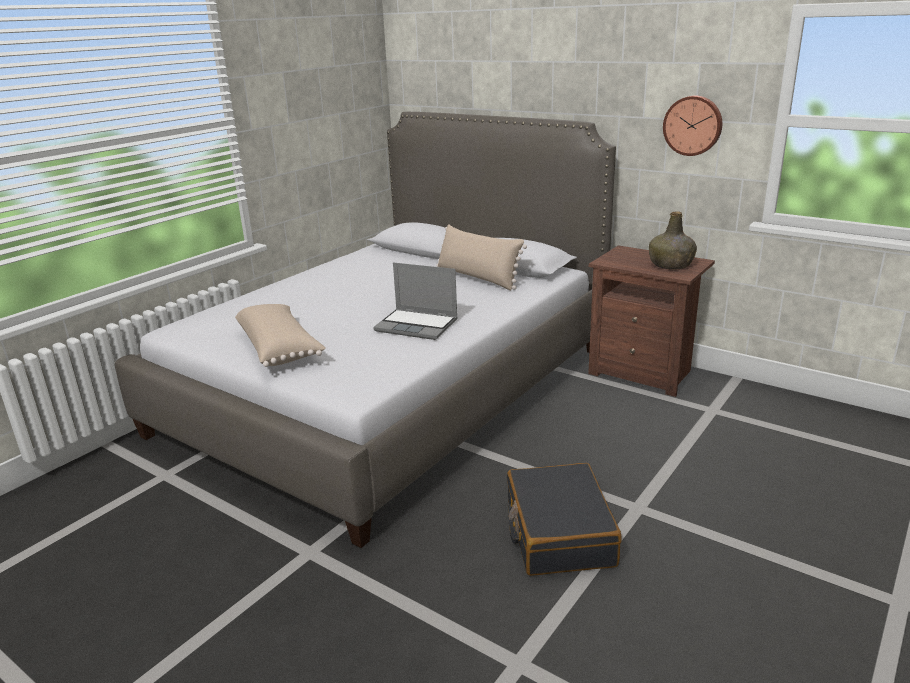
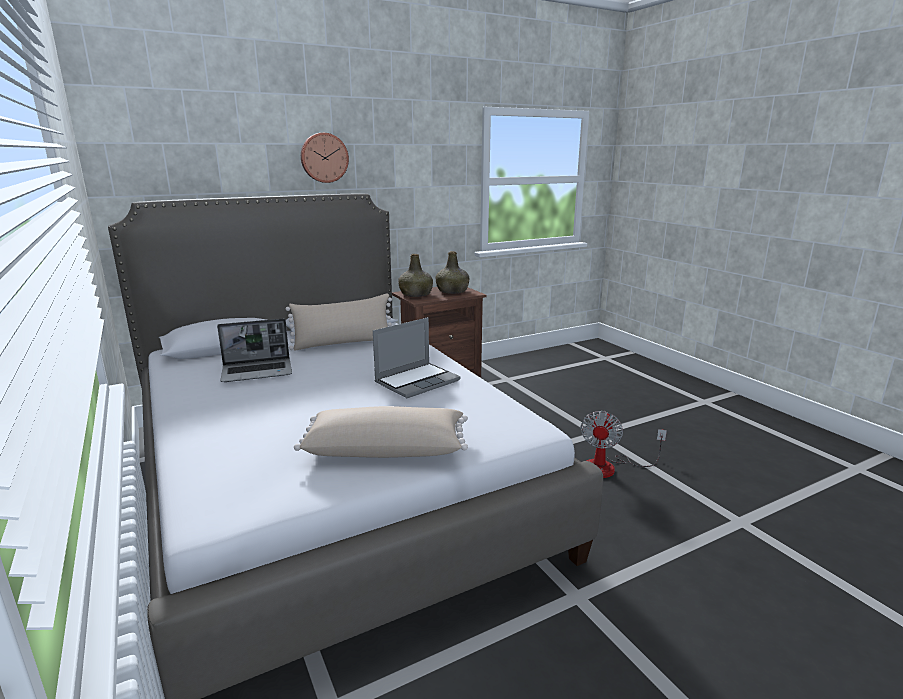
camera: 65 degrees left, 5 degrees down
black suitcase [507,463,622,576] -> fan [580,411,667,478]
wall clock [663,96,722,156] -> wall clock moved to [301,133,349,183]
none -> laptop [217,319,292,382]
none -> green bottle [398,254,433,297]

